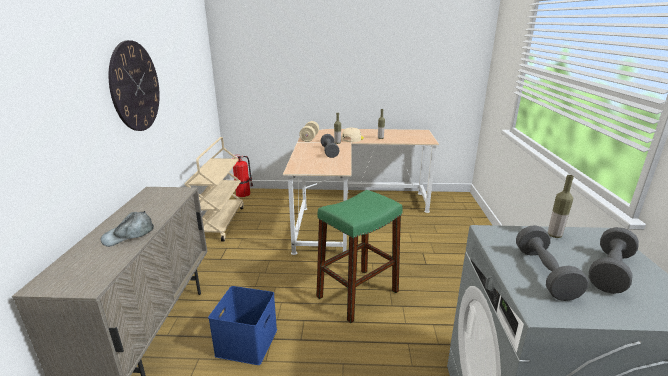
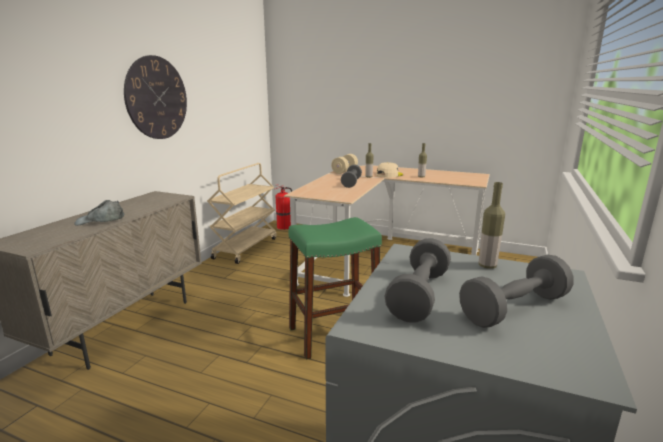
camera: 20 degrees right, 5 degrees down
blue storage box [208,286,277,365] -> none

